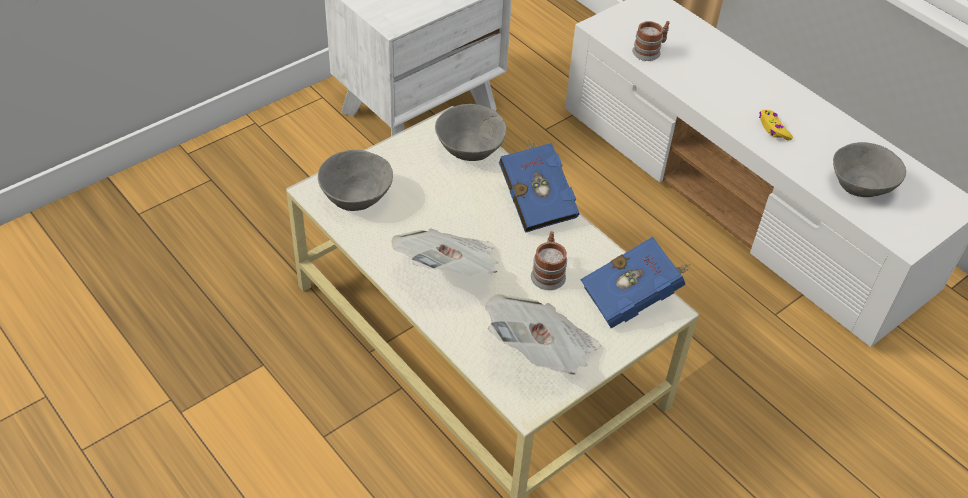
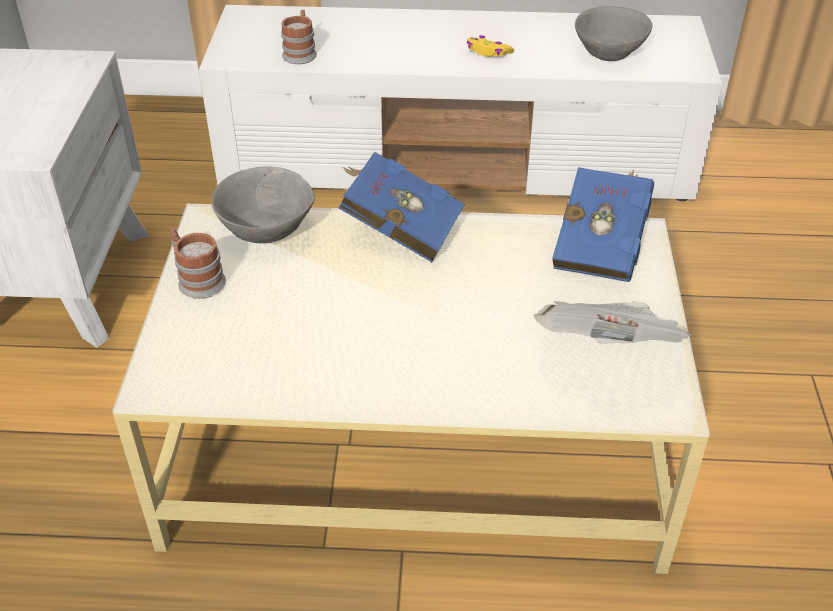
camera: 45 degrees left, 5 degrees down
grey bowl [318,150,393,211] -> none
newspaper [391,229,499,276] -> none
mug [531,231,567,290] -> mug moved to [170,228,226,299]

